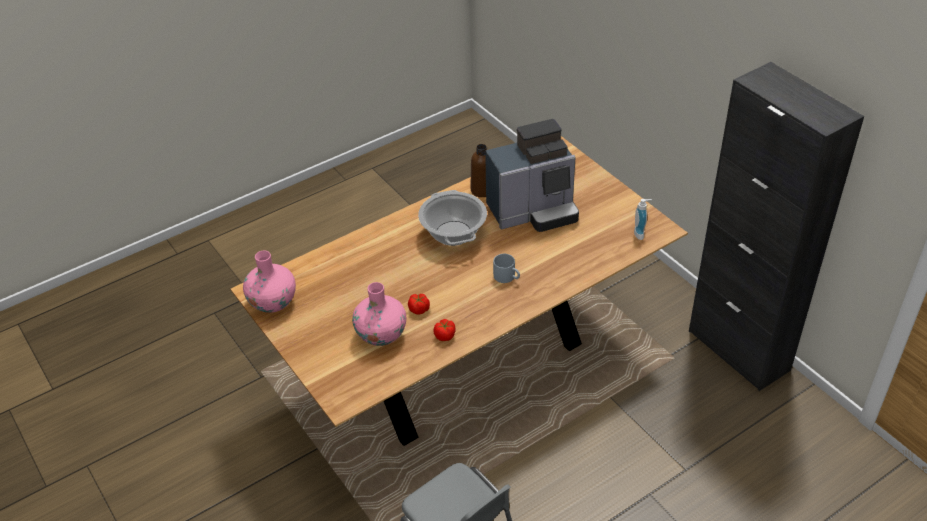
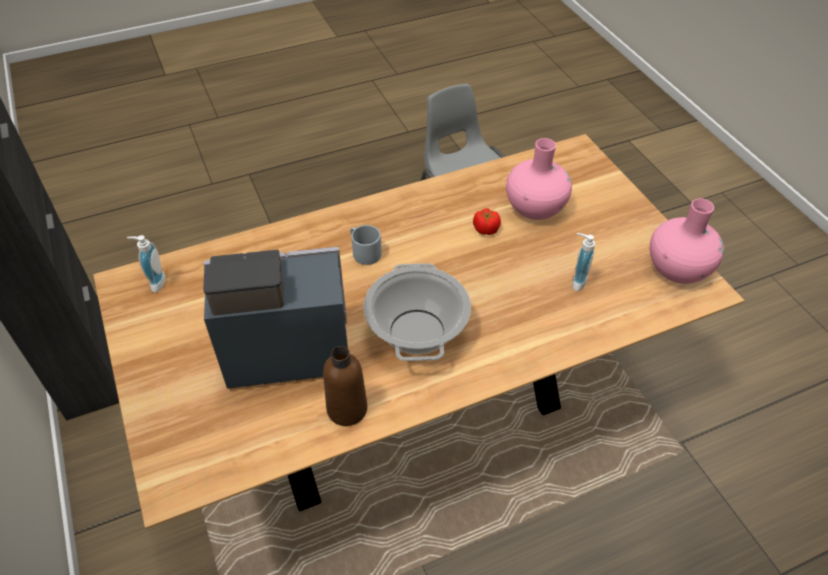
camera: 170 degrees left, 5 degrees up
tomato [433,319,456,341] -> none
none -> soap dispenser [572,233,595,291]

